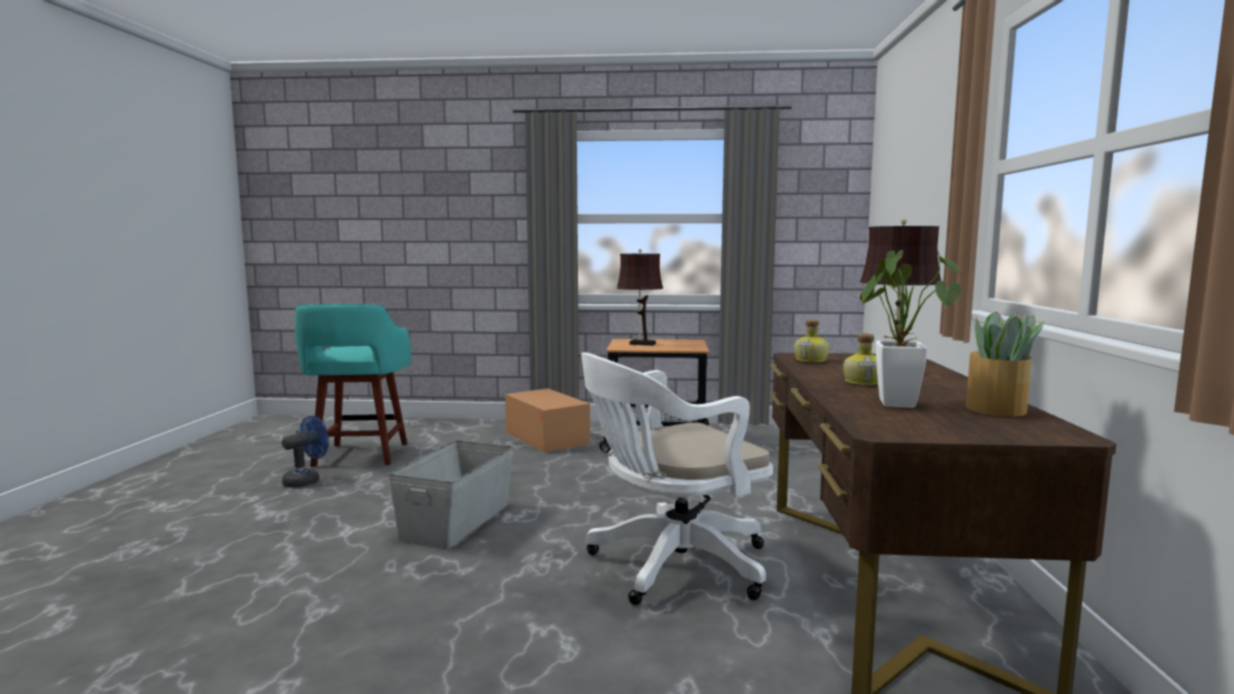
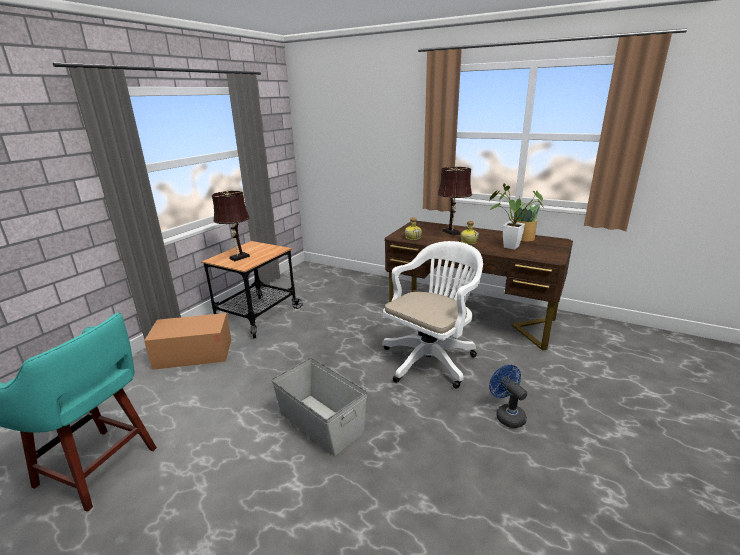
camera: 65 degrees left, 15 degrees up
blue fan [282,416,329,488] -> blue fan moved to [489,365,527,428]
white office chair [581,352,773,605] -> white office chair turned 135 degrees counterclockwise [382,241,483,389]

